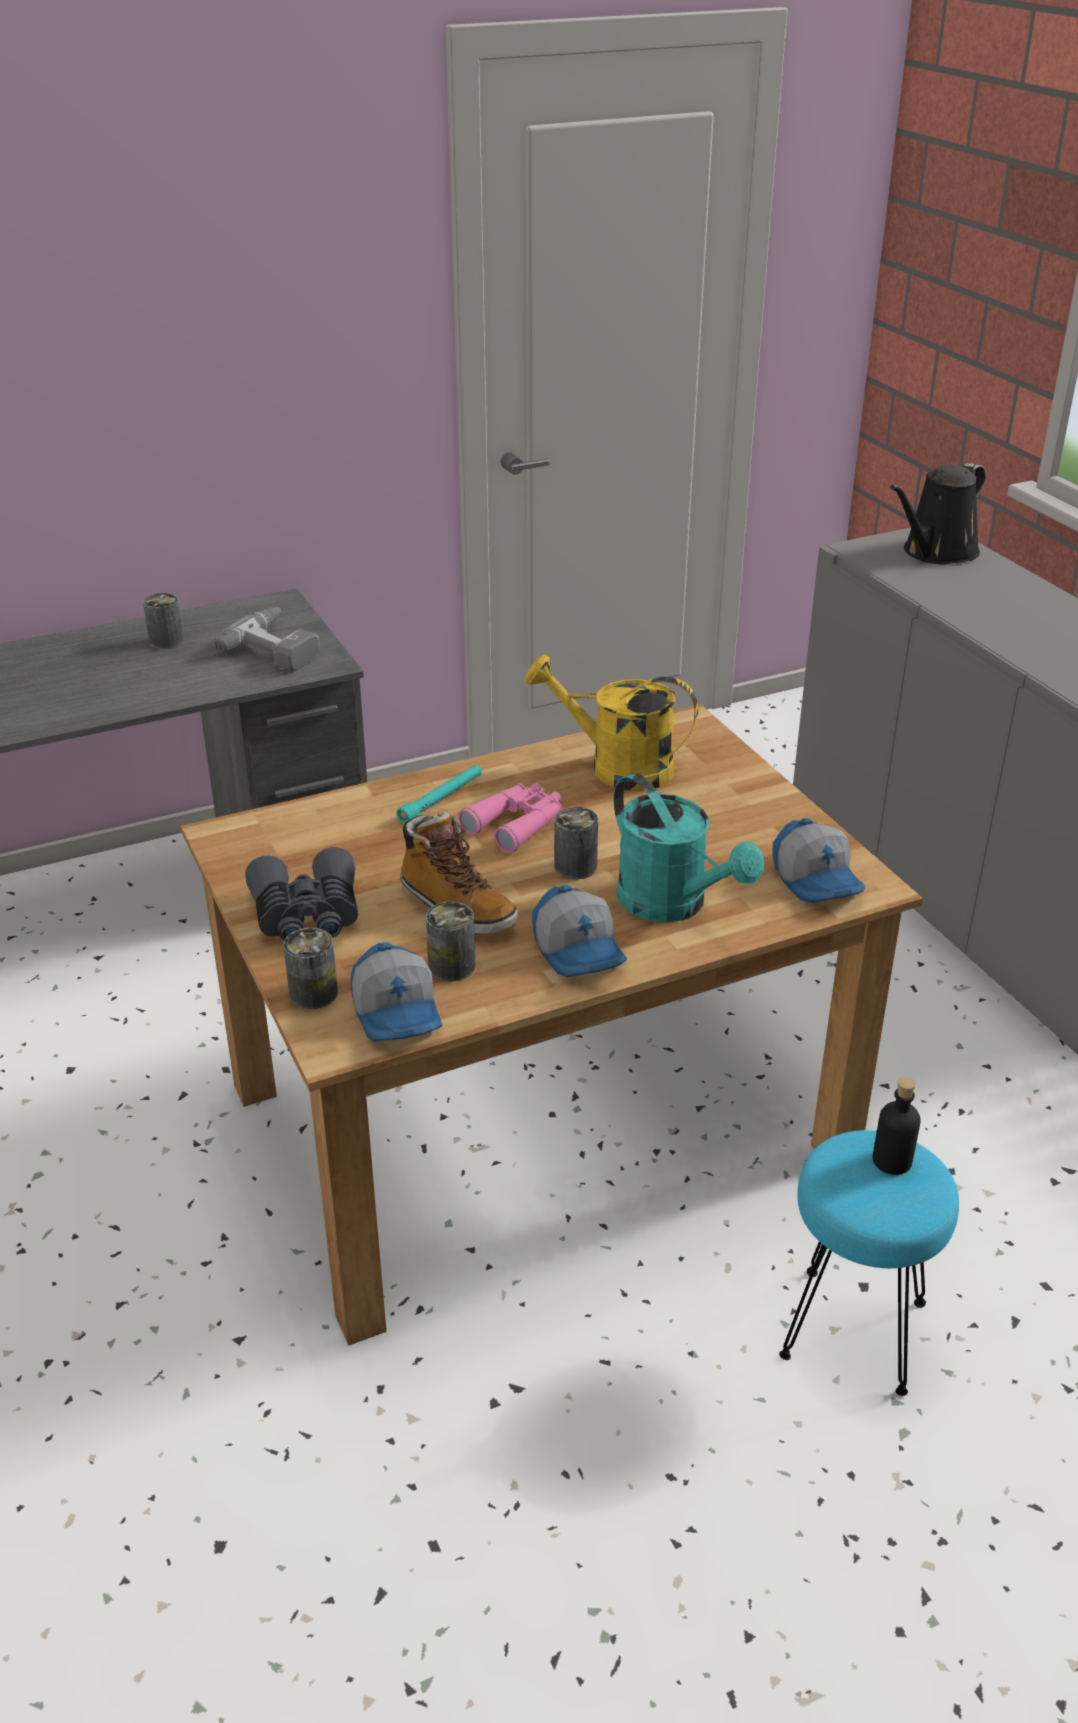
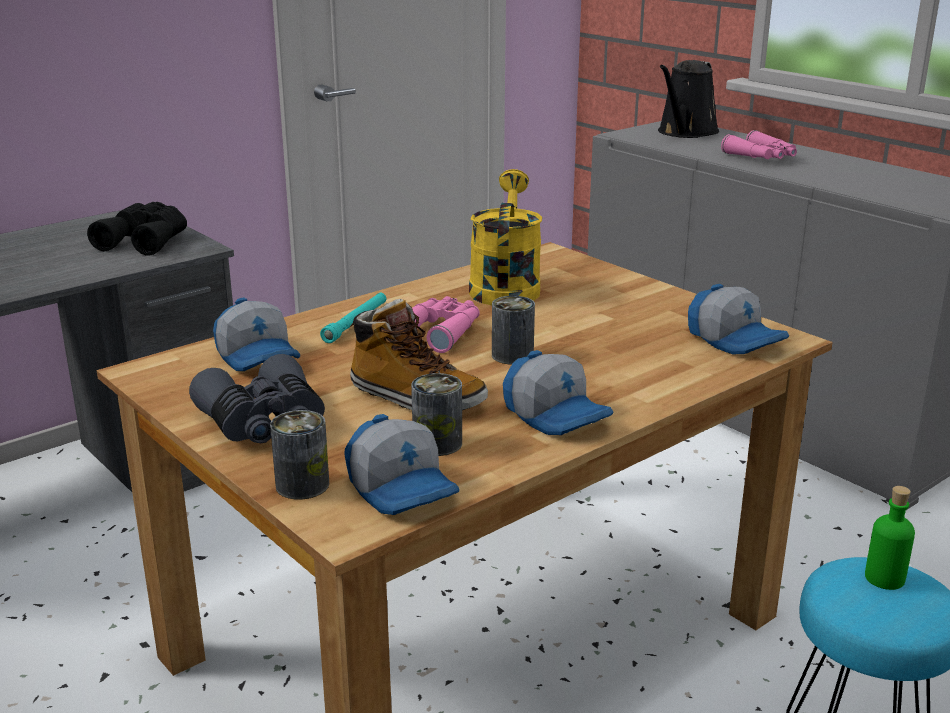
camera: 15 degrees left, 10 degrees down
can [143,593,184,649] -> none
power drill [213,607,320,672] -> black binoculars [87,202,187,256]
yellow watering can [525,655,698,791] -> yellow watering can turned 90 degrees clockwise [469,169,542,305]
turquoise watering can [613,773,764,922] -> none
black bottle [873,1077,921,1175] -> green bottle [865,486,915,590]
none -> cap [213,298,300,371]
none -> pink binoculars [721,130,797,159]

